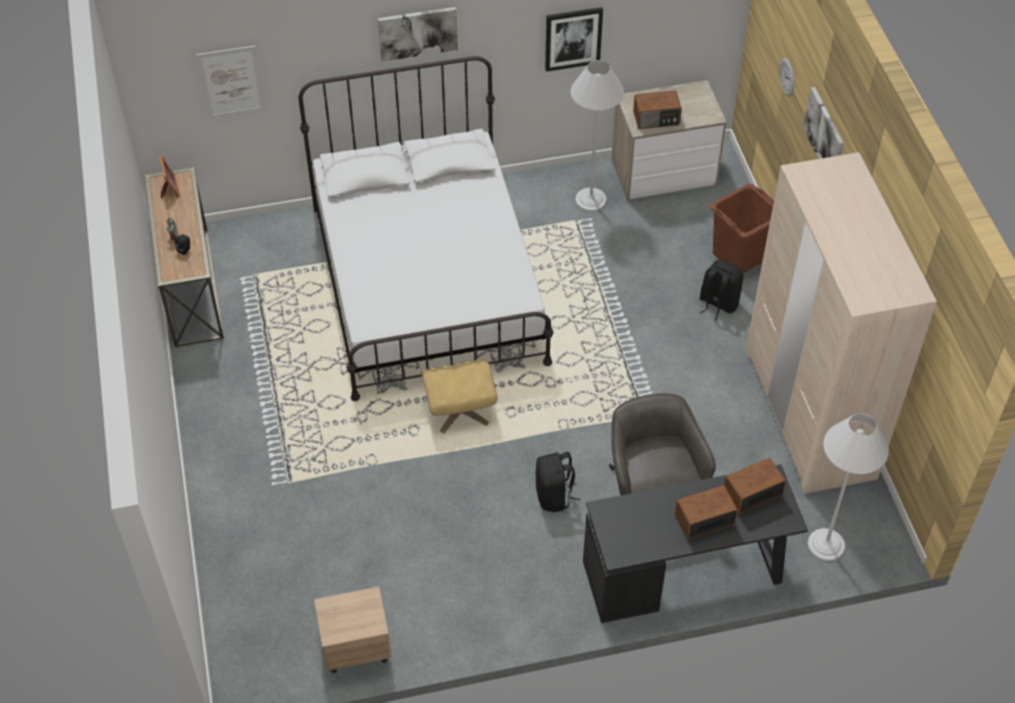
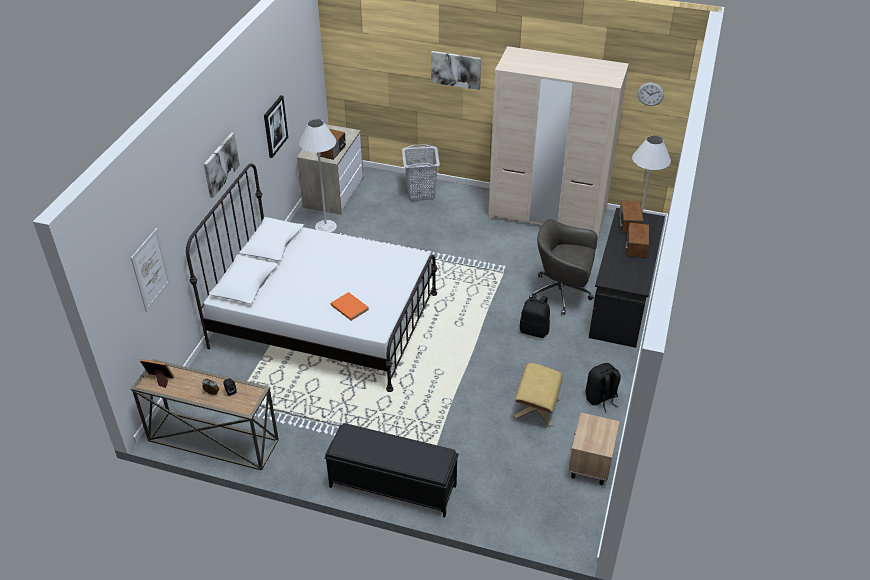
camera: 60 degrees left, 10 degrees down
beige ottoman [421,359,497,434] -> beige ottoman moved to [514,363,562,427]
black backpack [699,260,743,321] -> black backpack moved to [586,363,621,412]
brown laundry basket [710,184,774,273] -> grey laundry basket [402,144,440,201]
wall clock [780,58,794,97] -> wall clock moved to [637,83,664,106]
none -> black bench [324,423,459,517]
none -> orange book [331,292,369,321]

